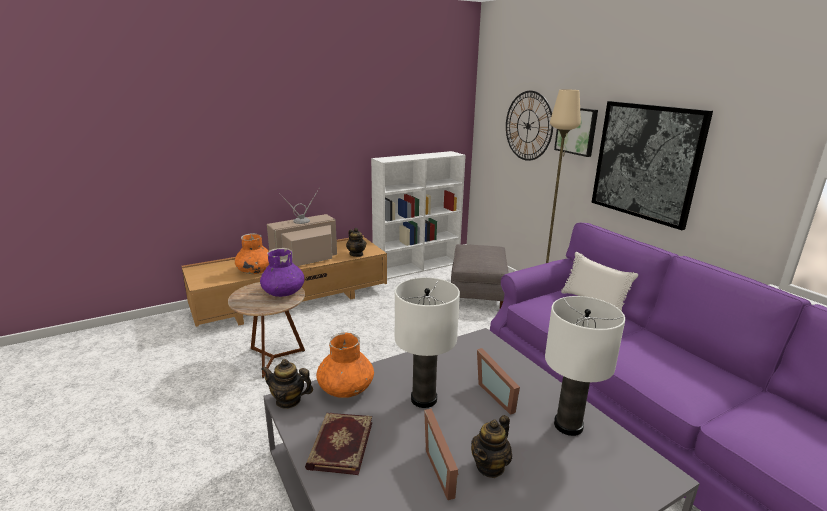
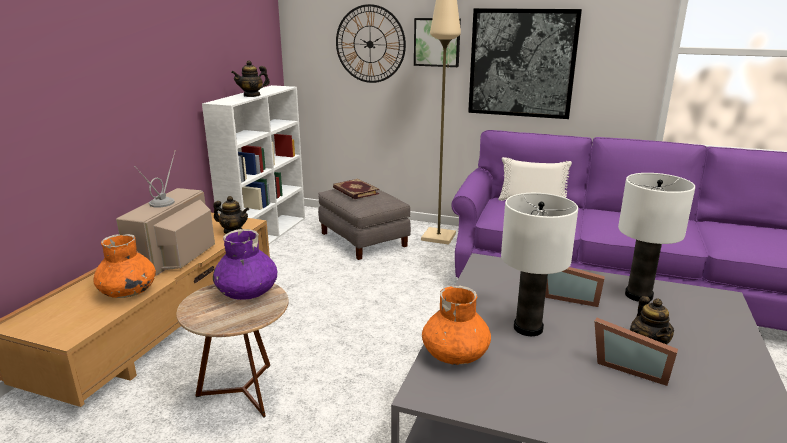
camera: 40 degrees left, 0 degrees up
teapot [261,359,313,409] -> teapot moved to [231,60,270,97]
book [305,413,372,475] -> book moved to [333,179,379,199]

